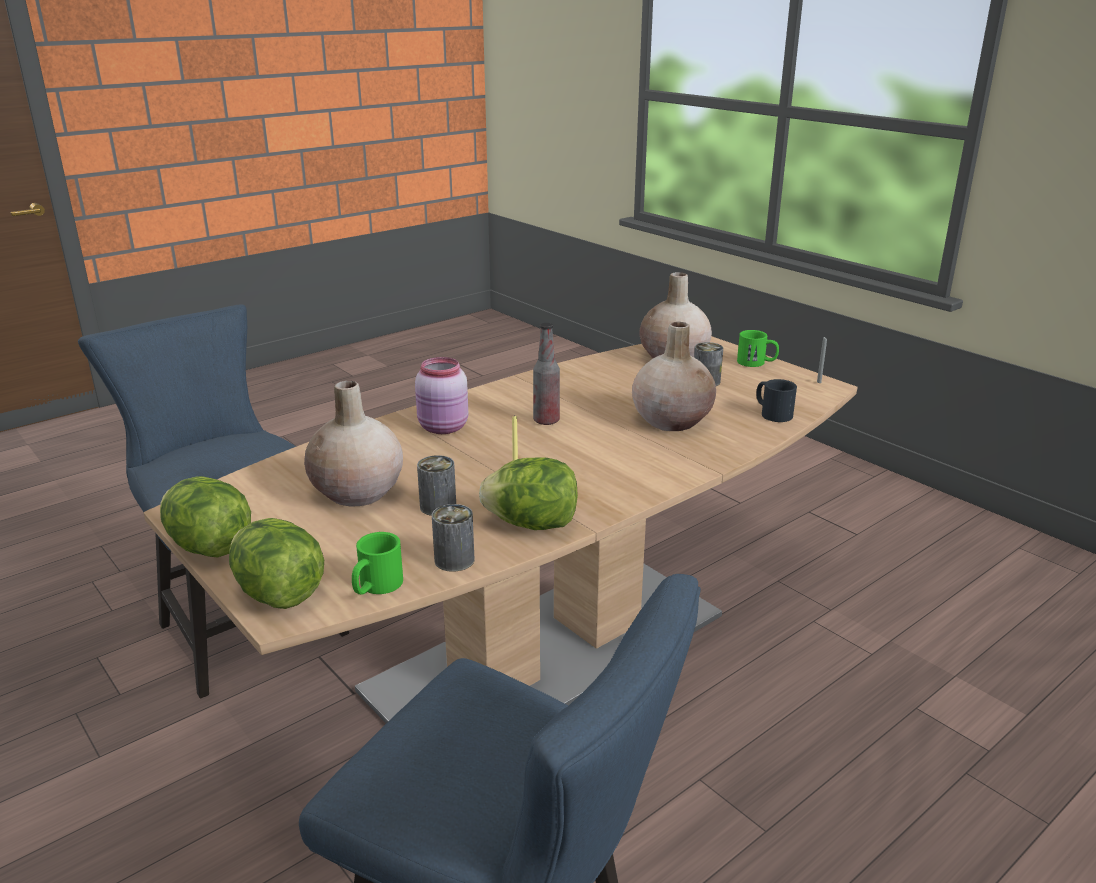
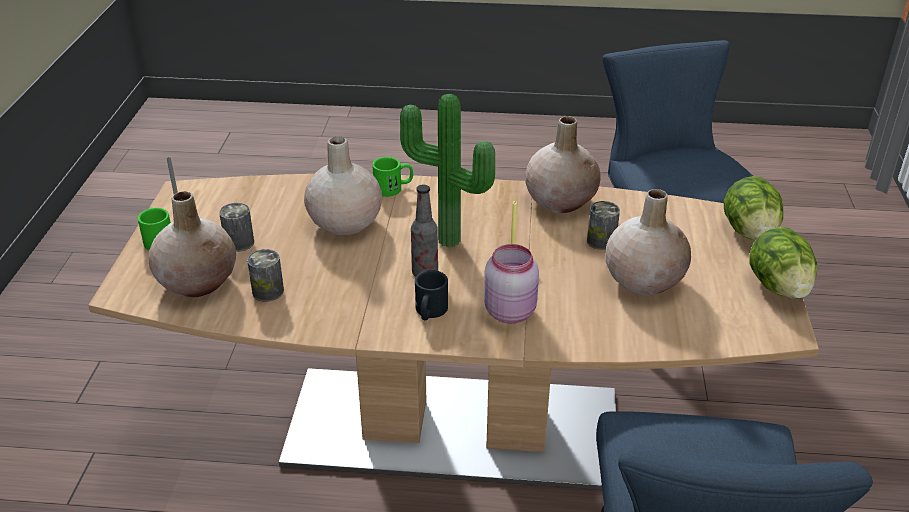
camera: 135 degrees left, 10 degrees up
green mug [352,532,403,594] -> green mug moved to [372,157,413,197]
can [432,504,475,572] -> can moved to [247,249,284,302]
lettuce [479,458,578,530] -> beige vase [525,116,601,213]
black mug [756,379,797,422] -> black mug moved to [415,270,448,320]
none -> potted plant [400,94,495,247]

